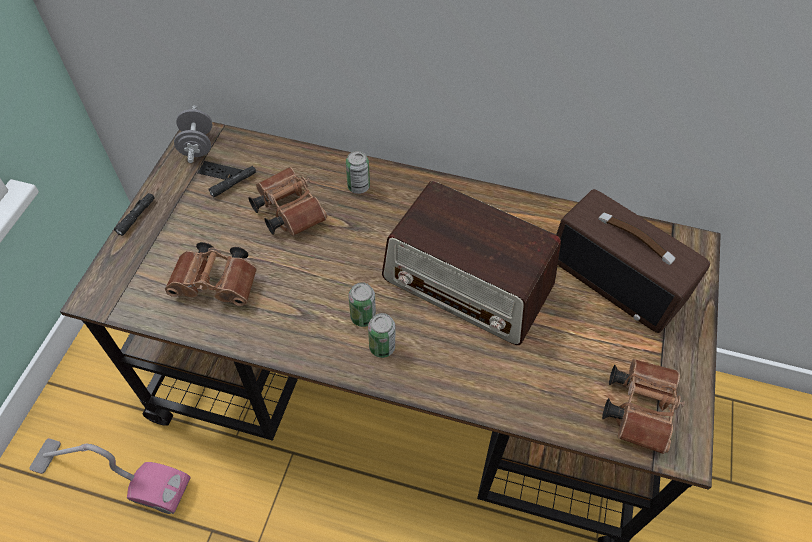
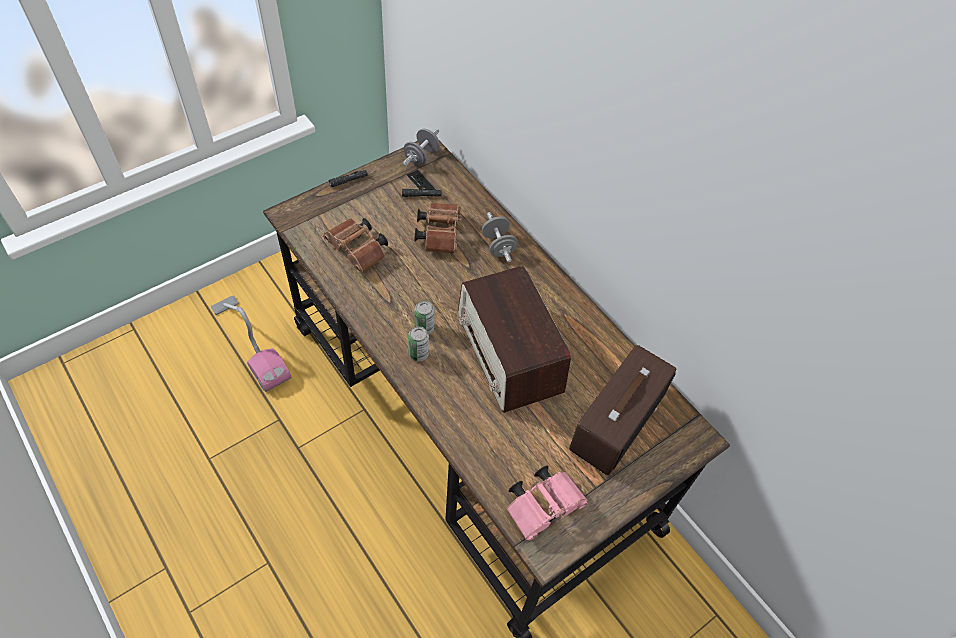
camera: 35 degrees right, 0 degrees up
can [346,151,370,194] -> grey dumbbell [482,212,518,263]
radio [556,189,710,333] -> radio turned 135 degrees counterclockwise [569,345,676,475]
brown binoculars [602,359,685,454] -> pink binoculars [507,465,587,541]

